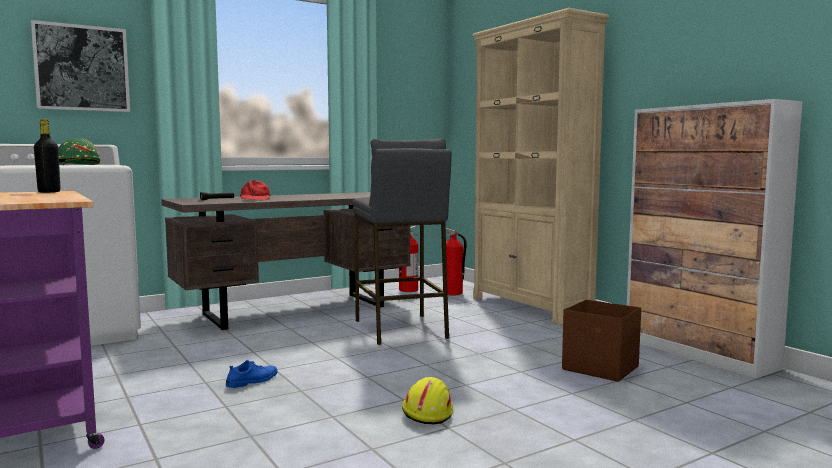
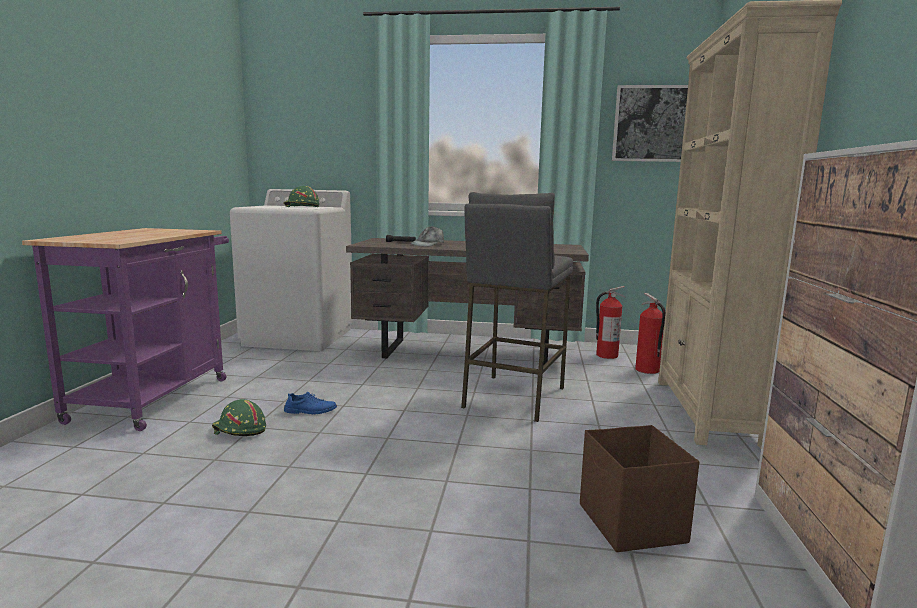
camera: 40 degrees right, 5 degrees up
picture [31,20,130,112] -> picture moved to [612,85,688,162]
black bottle [34,119,60,193] -> none
red cap [240,180,271,200] -> grey cap [410,226,444,247]
yellow hard hat [402,377,453,424] -> none
none -> green hard hat [212,399,266,436]

